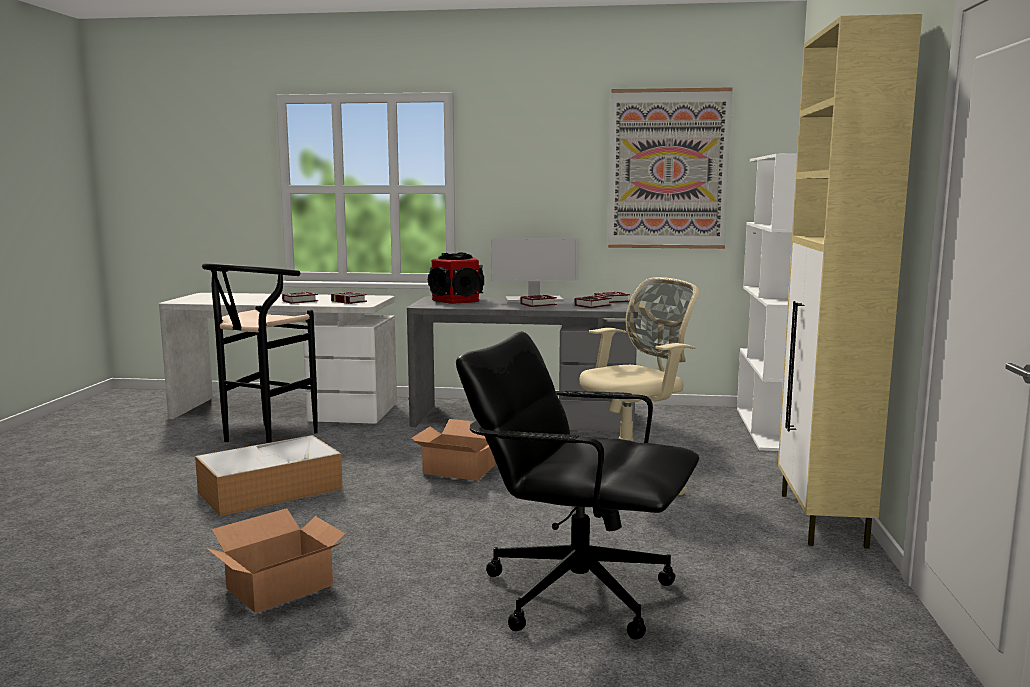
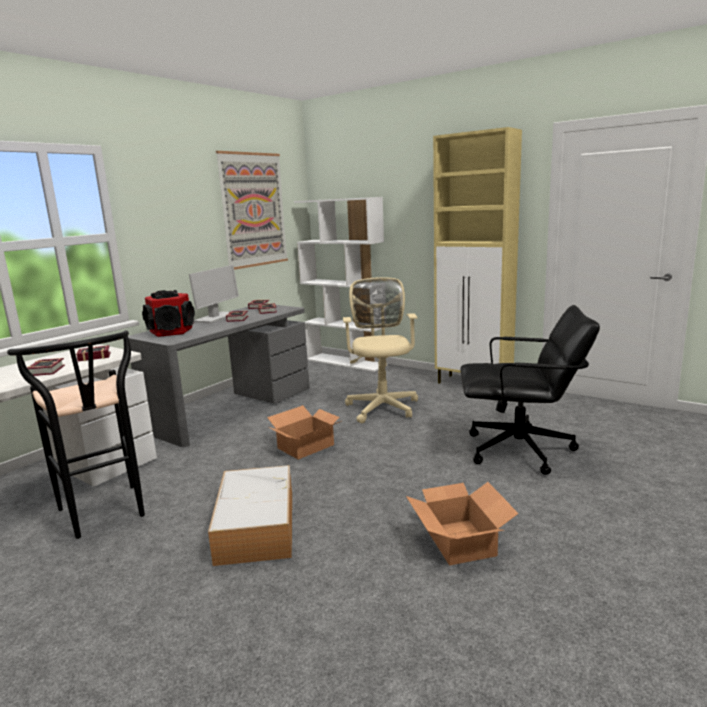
camera: 60 degrees left, 5 degrees up
black office chair [456,331,699,640] -> black office chair turned 135 degrees counterclockwise [460,305,600,475]

